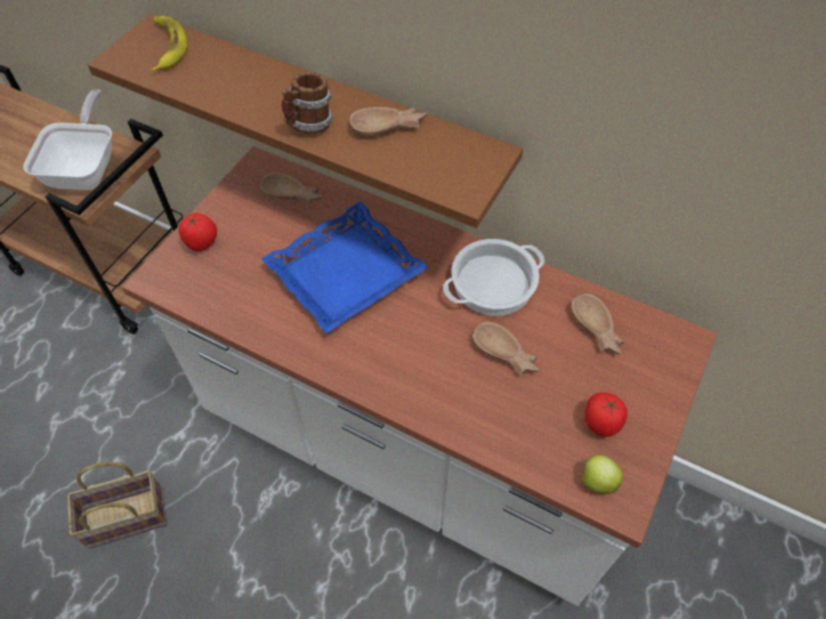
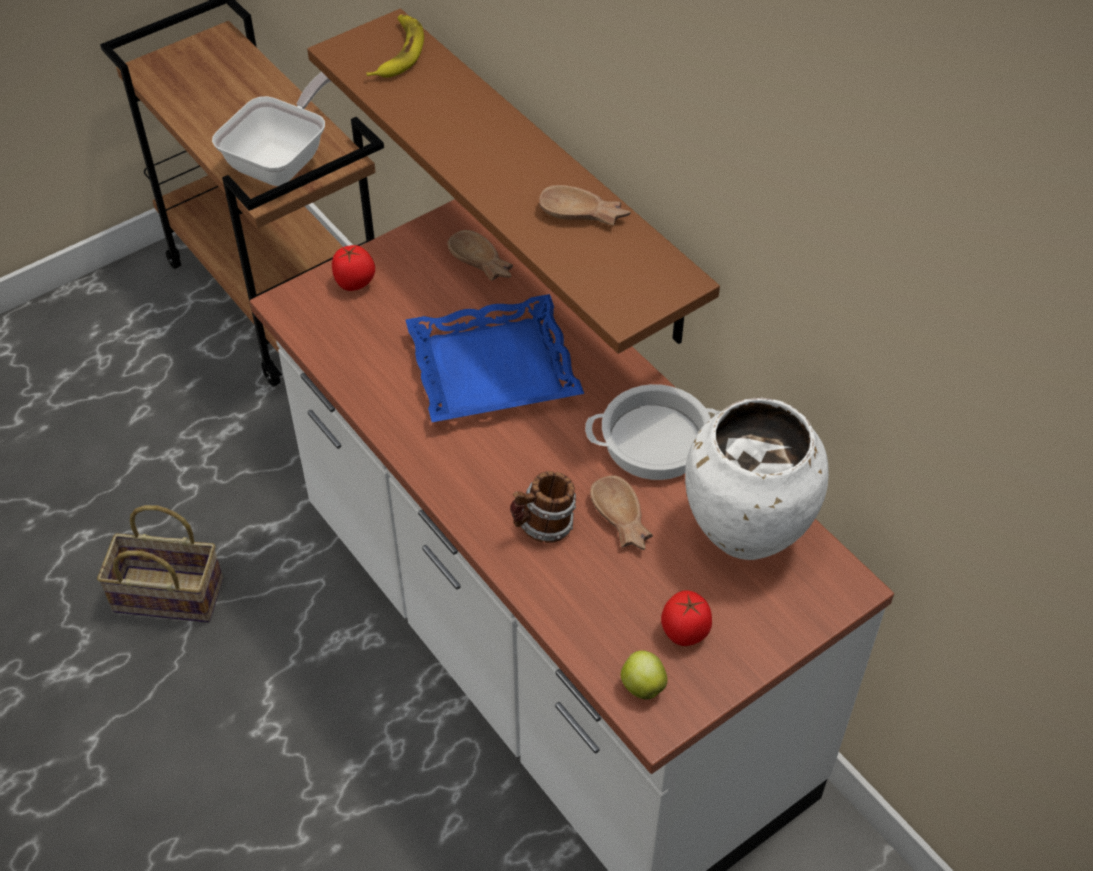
camera: 25 degrees right, 5 degrees down
mug [281,72,333,134] -> mug moved to [510,471,576,543]
brown bowl [571,294,624,354] -> white vase [685,398,829,560]

